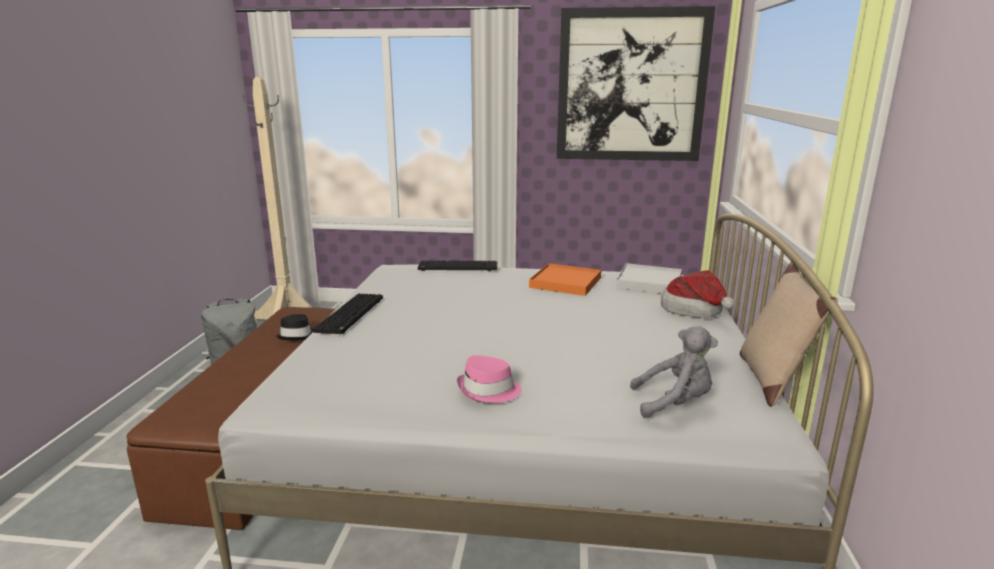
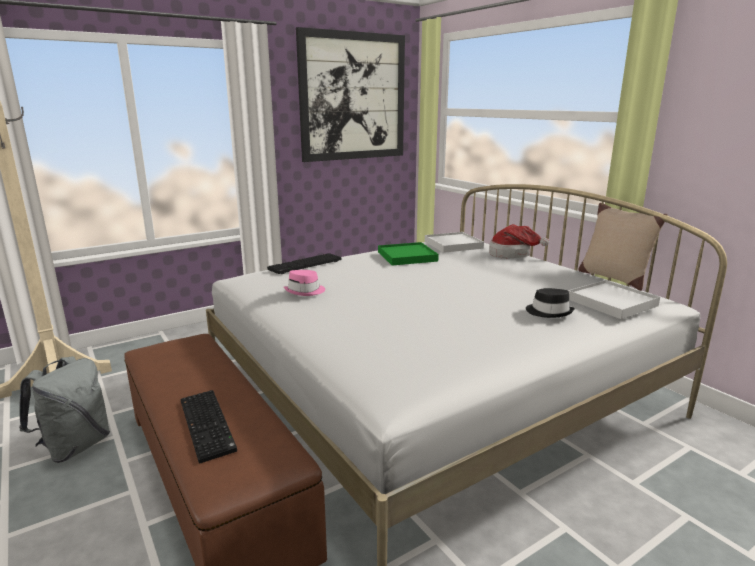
camera: 40 degrees left, 0 degrees up
black hat [276,314,313,341] -> black hat moved to [526,288,575,318]
keyboard [313,294,383,334] -> keyboard moved to [180,390,237,464]
pink hat [457,355,522,403] -> pink hat moved to [284,270,325,296]
orange tray [529,263,601,296] -> green tray [378,242,439,266]
grey plush toy [630,326,718,418] -> white tray [568,280,660,319]

